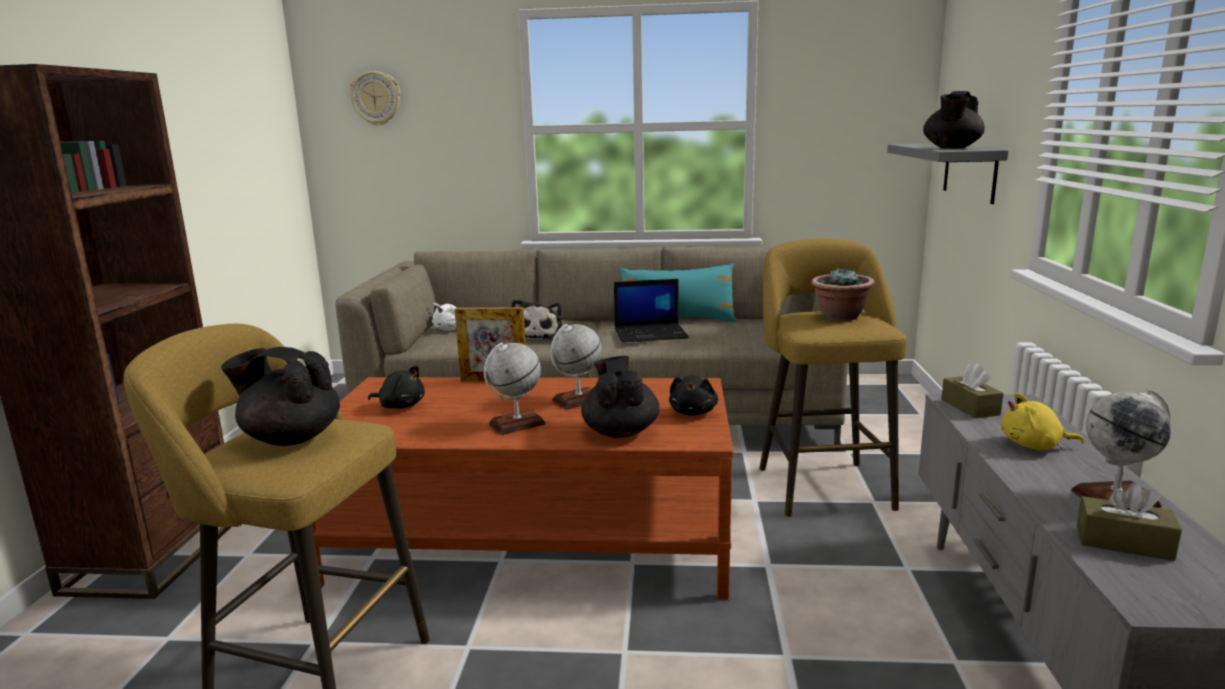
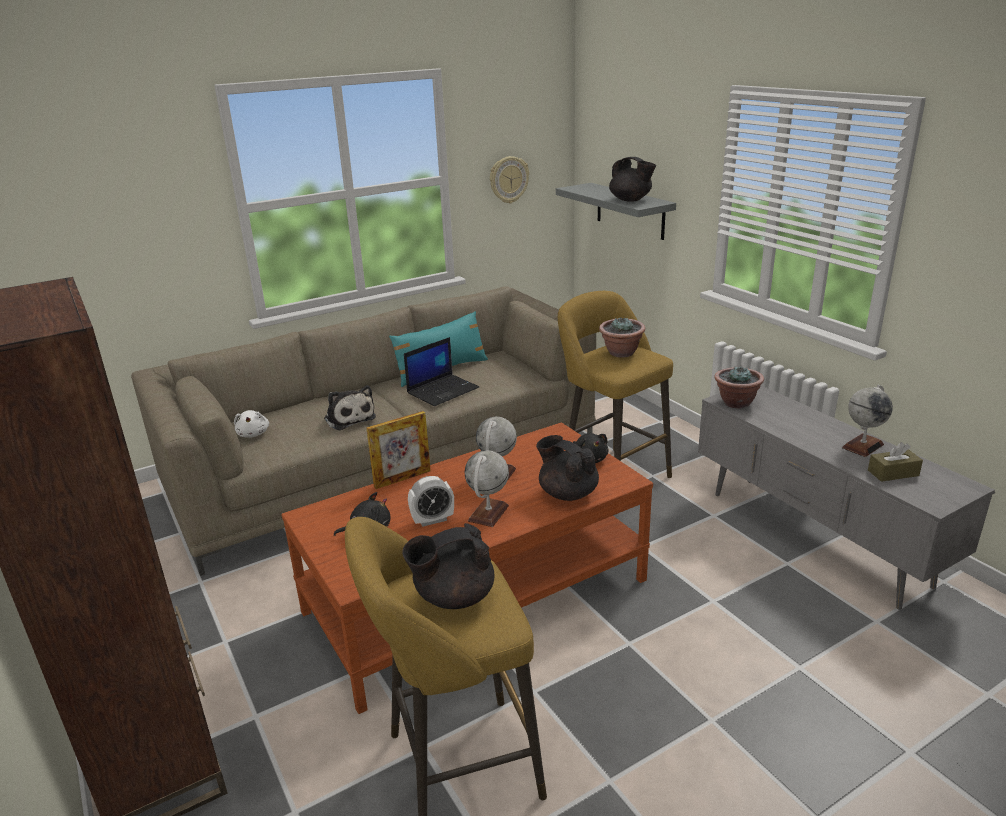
camera: 35 degrees left, 10 degrees up
wall clock [349,71,401,126] -> wall clock moved to [490,156,529,203]
black teapot [923,91,985,148] -> black teapot turned 45 degrees counterclockwise [609,157,656,202]
brown tissue box [941,363,1003,418] -> potted plant [714,365,764,409]
yellow plush toy [1001,393,1084,450] -> none
none -> alarm clock [408,476,454,527]

